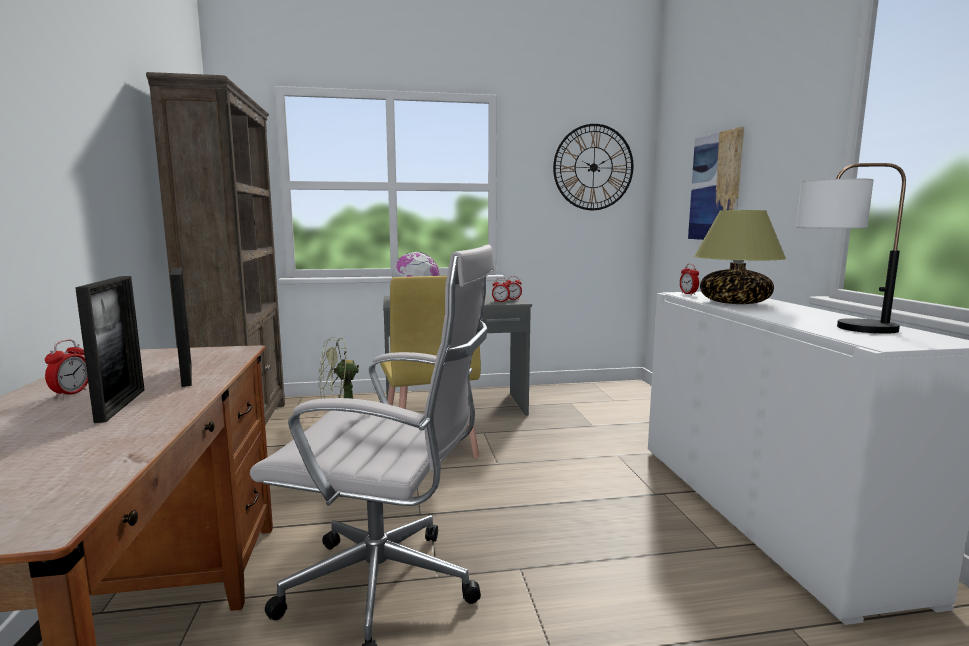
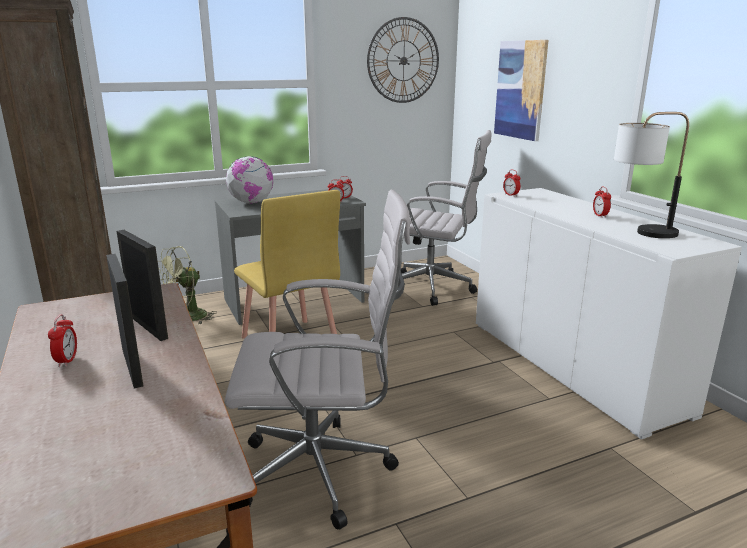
camera: 15 degrees left, 10 degrees up
table lamp [694,210,786,304] -> none
none -> white office chair [401,130,491,306]
none -> alarm clock [593,187,611,218]

